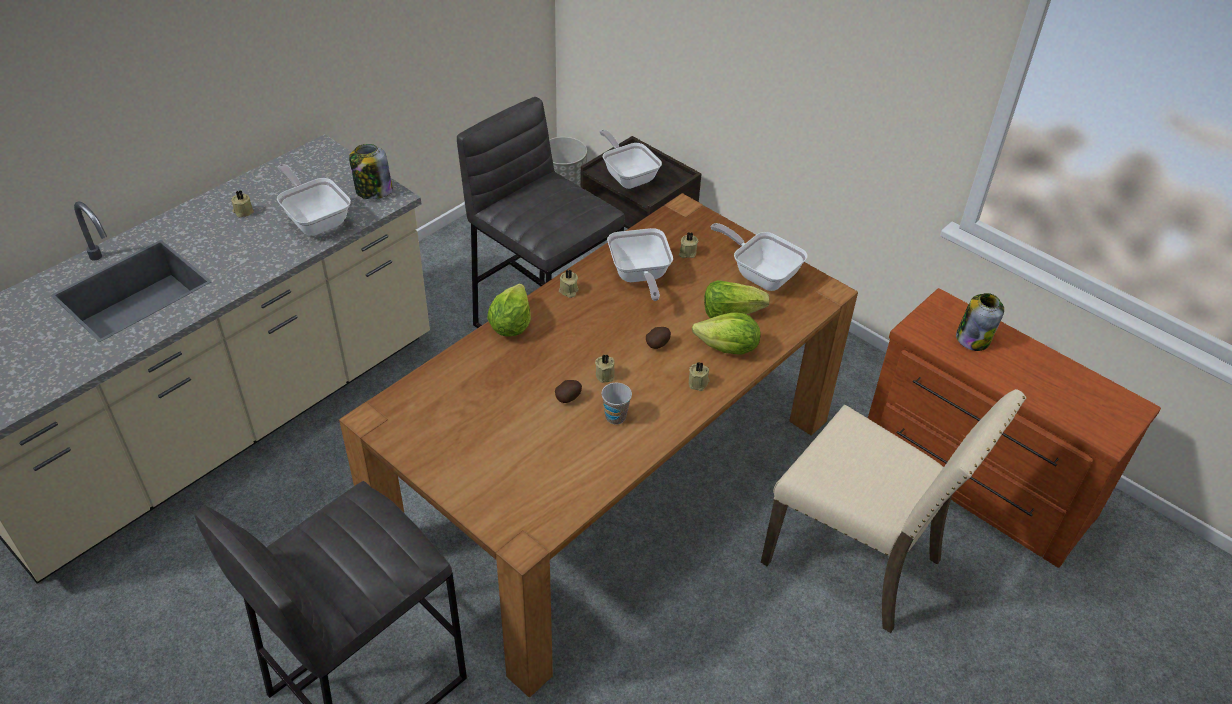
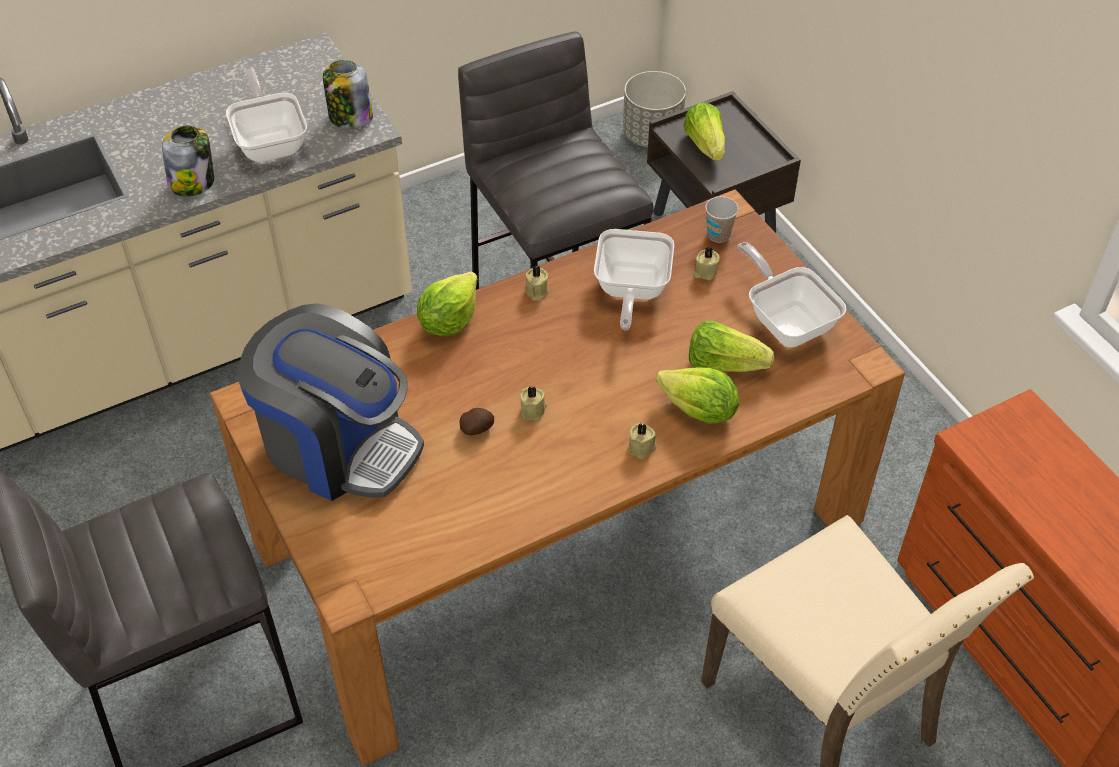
camera: 20 degrees right, 5 degrees up
beige candle [231,190,254,217] -> none
frying pan [599,130,662,189] -> lettuce [684,102,725,161]
cup [601,383,632,424] -> cup moved to [705,196,739,243]
potato [646,327,671,349] -> none
jar [956,293,1004,351] -> jar moved to [162,126,214,196]
none -> coffee machine [237,303,424,501]

